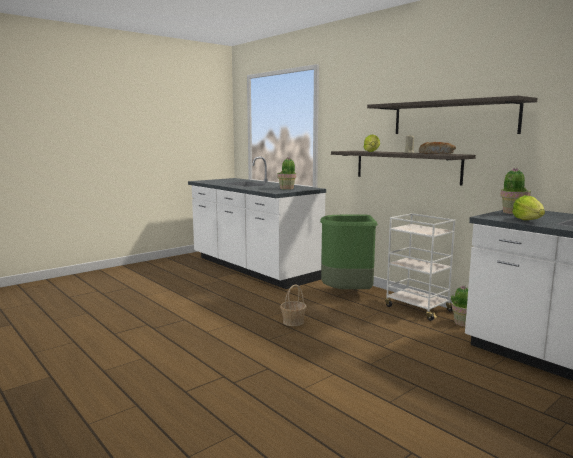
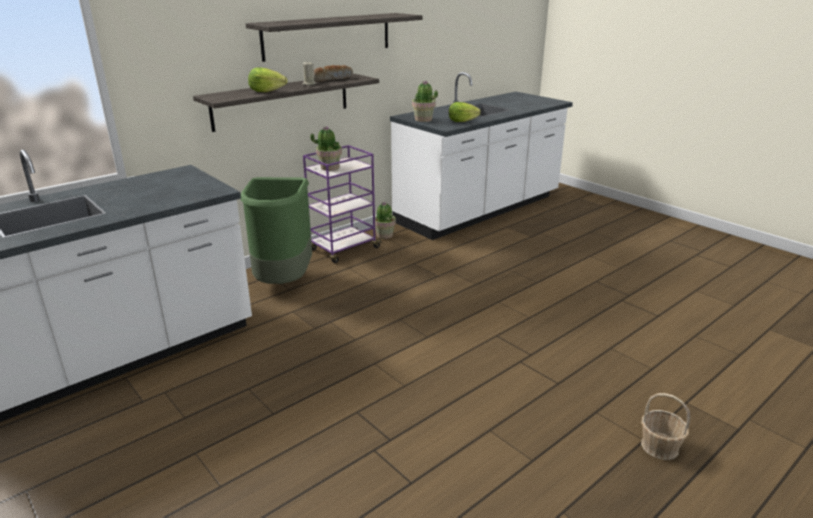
camera: 90 degrees left, 15 degrees up
potted plant [278,158,296,190] -> potted plant moved to [310,127,342,171]
basket [280,285,307,326] -> basket moved to [641,393,690,460]
white cart [385,213,455,321] -> purple cart [303,145,382,263]

